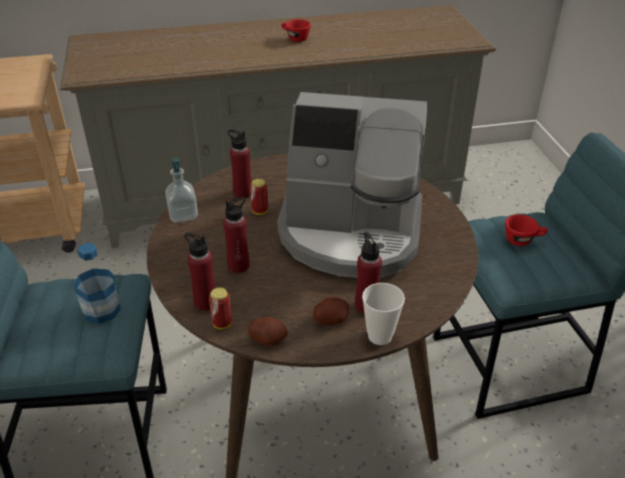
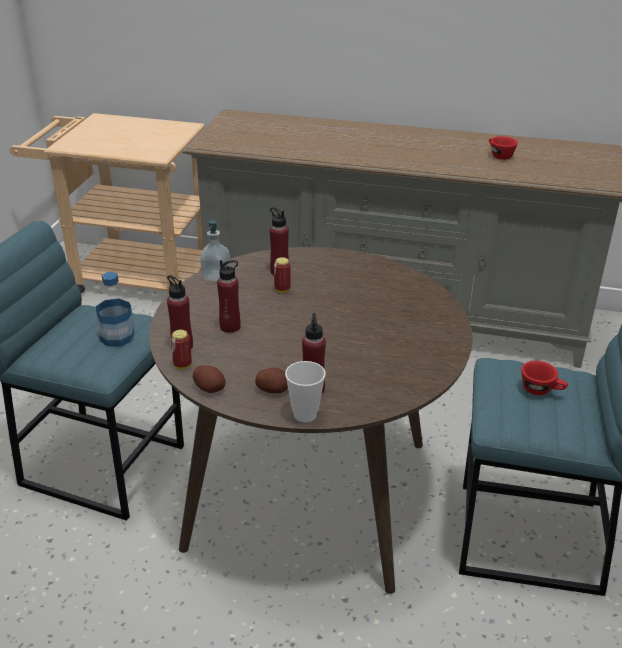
camera: 25 degrees right, 5 degrees down
coffee machine [277,92,428,278] -> none
red cup [282,19,311,42] -> red cup moved to [489,136,518,160]

